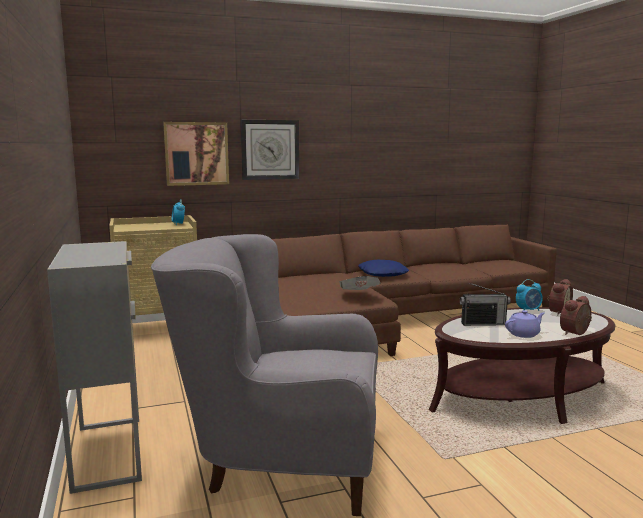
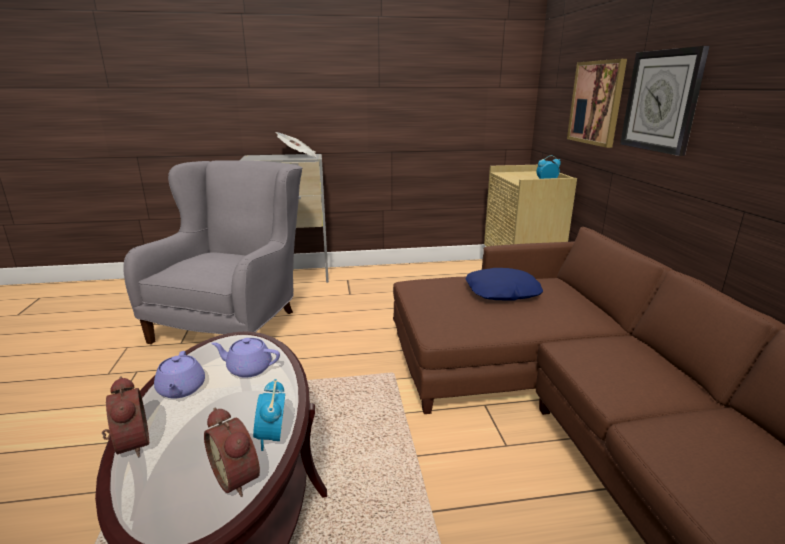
camera: 100 degrees right, 10 degrees up
newspaper [339,276,381,290] -> newspaper moved to [276,132,316,157]
blue pillow [358,260,409,277] -> blue pillow moved to [465,268,543,301]
radio [460,283,511,326] -> purple teapot [211,338,280,378]

